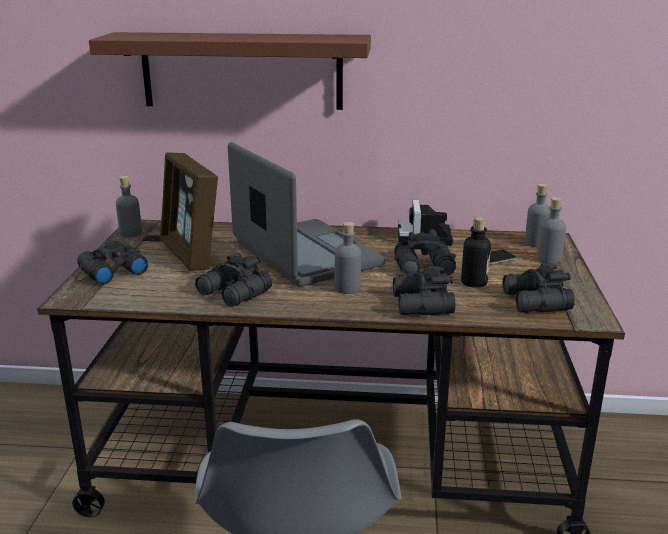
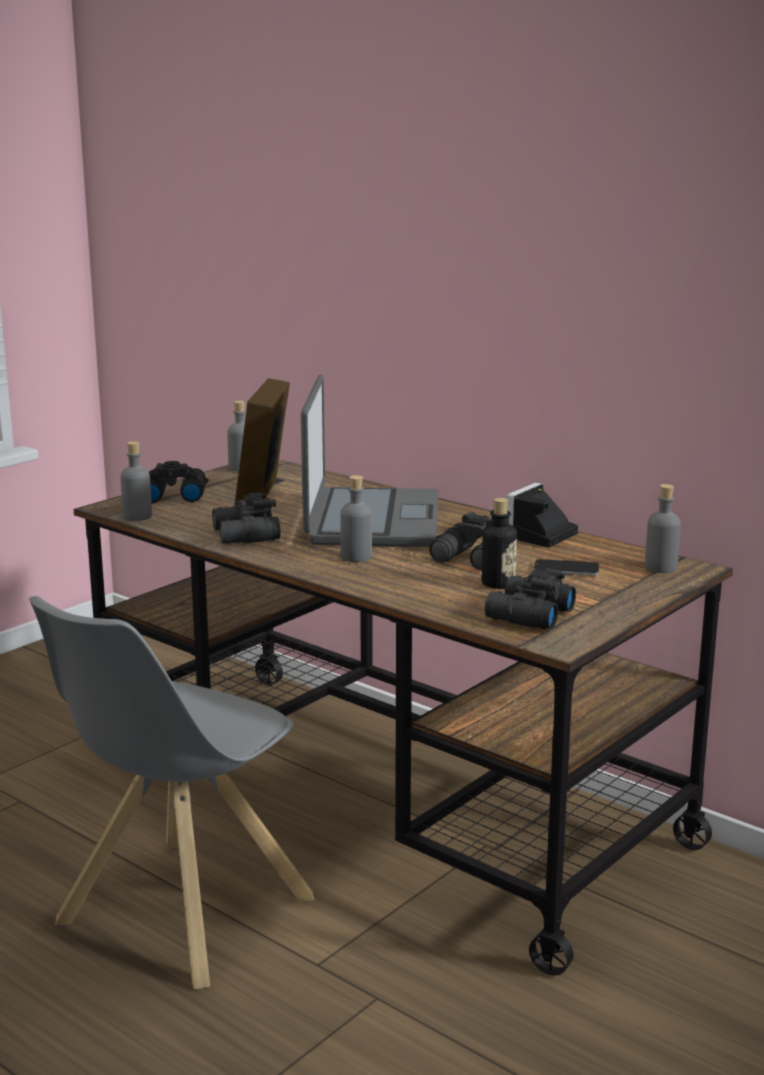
camera: 35 degrees right, 5 degrees down
brown shelf [89,32,371,110] -> none
black binoculars [393,266,455,316] -> none
grey bottle [537,197,566,264] -> grey bottle moved to [121,441,152,521]

